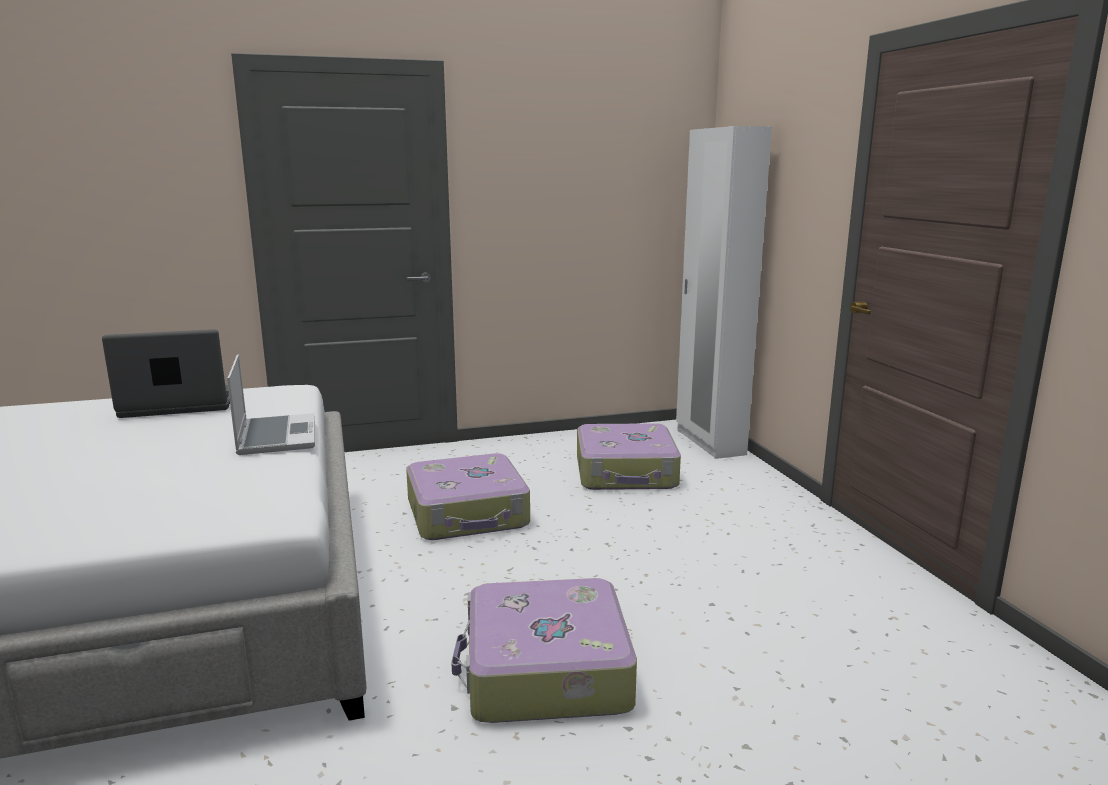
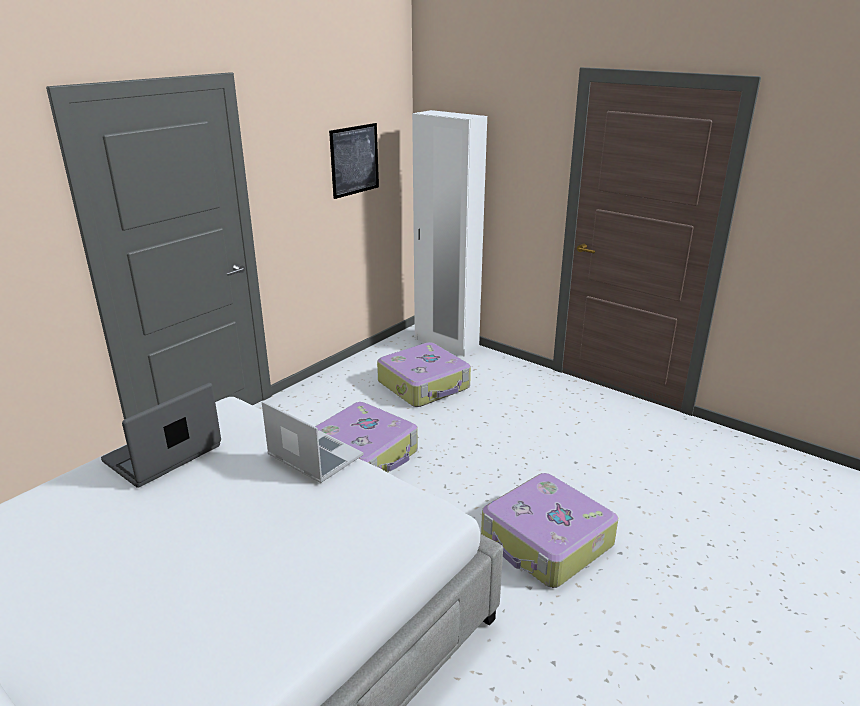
camera: 35 degrees left, 10 degrees up
none -> picture [329,123,379,199]

